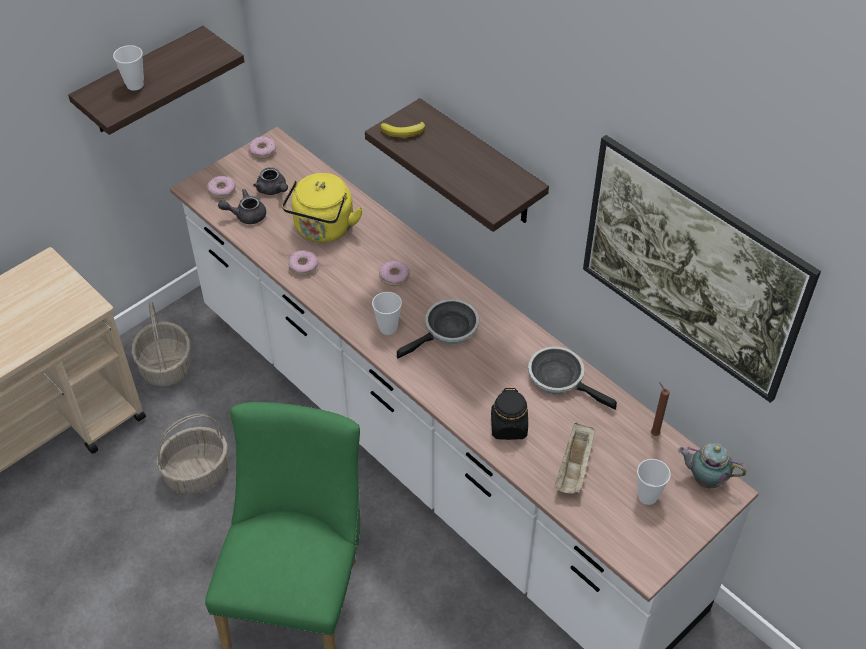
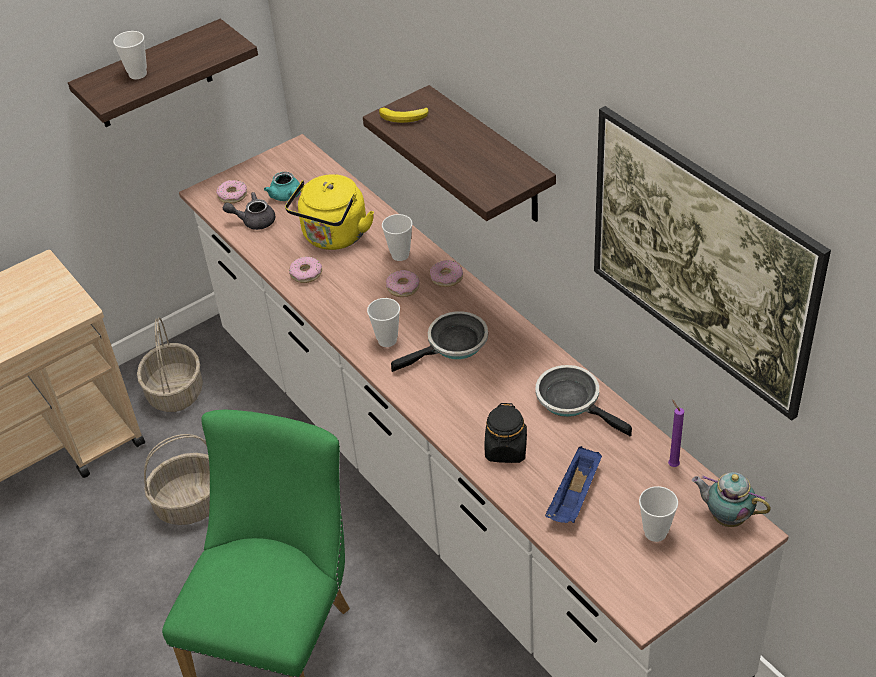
camera: 10 degrees right, 5 degrees down
donut [249,136,276,159] -> donut moved to [430,260,463,287]
grey teapot [253,167,288,195] -> turquoise teapot [264,172,301,201]
beige tray [554,422,595,494] -> blue tray [545,446,602,523]
brown candle [651,382,670,436] -> purple candle [668,399,684,467]
none -> cup [382,214,413,261]

